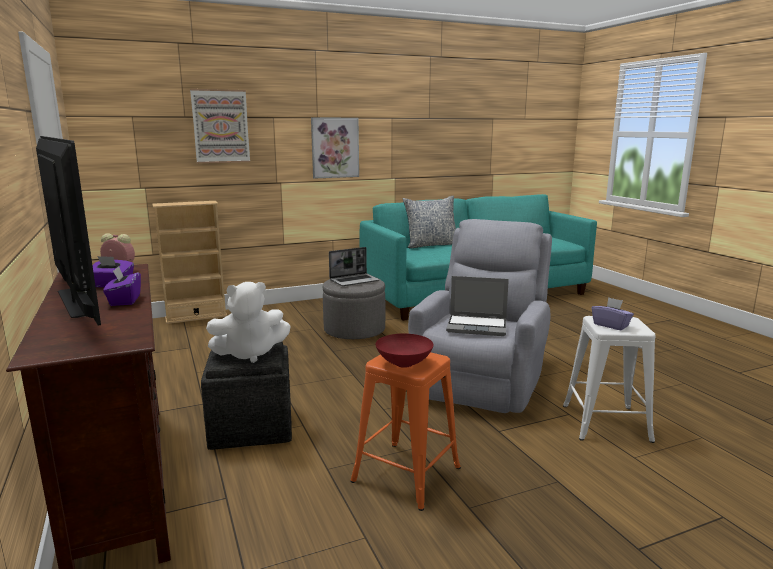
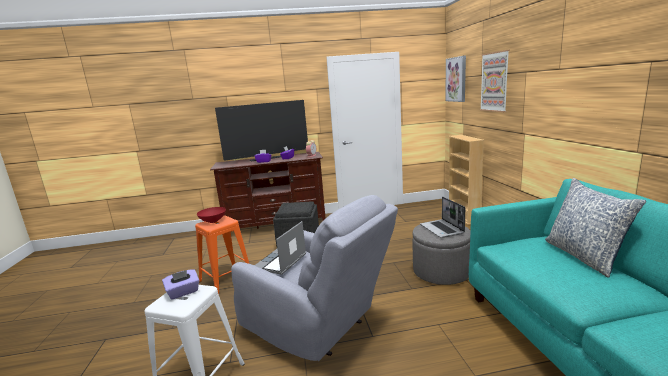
camera: 105 degrees right, 0 degrees up
white plush toy [206,282,291,363] -> none
picture [311,117,359,179] -> picture moved to [445,55,466,102]

